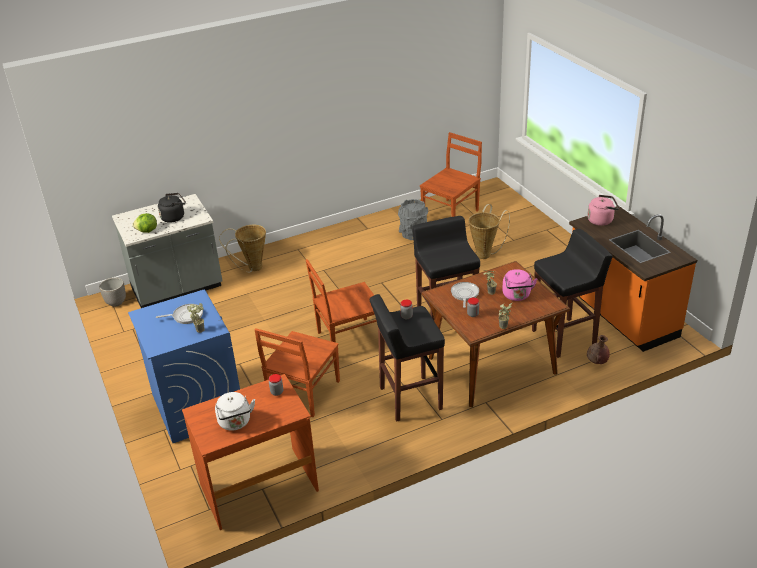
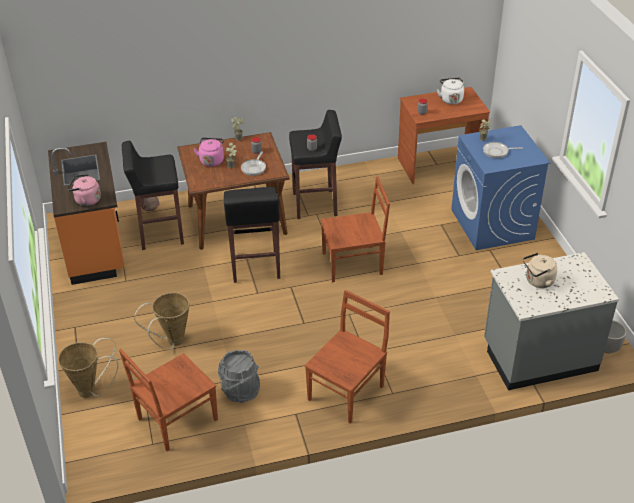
camera: 170 degrees left, 5 degrees up
lettuce [133,213,157,233] -> none
black kettle [158,193,186,223] -> beige kettle [523,253,557,288]
basket [219,225,266,273] -> basket moved to [58,337,118,398]
brown chair [254,328,340,417] -> brown chair moved to [304,290,390,424]

